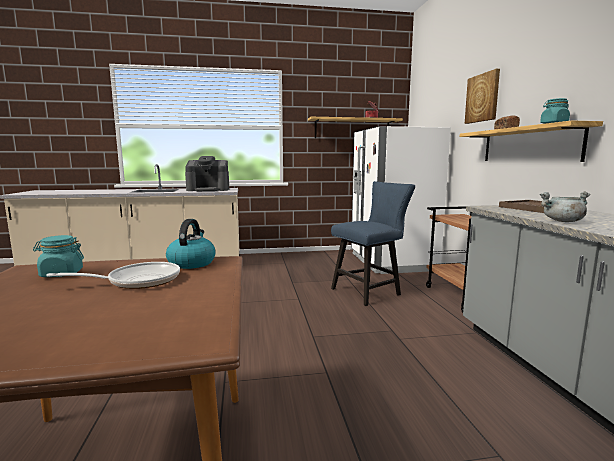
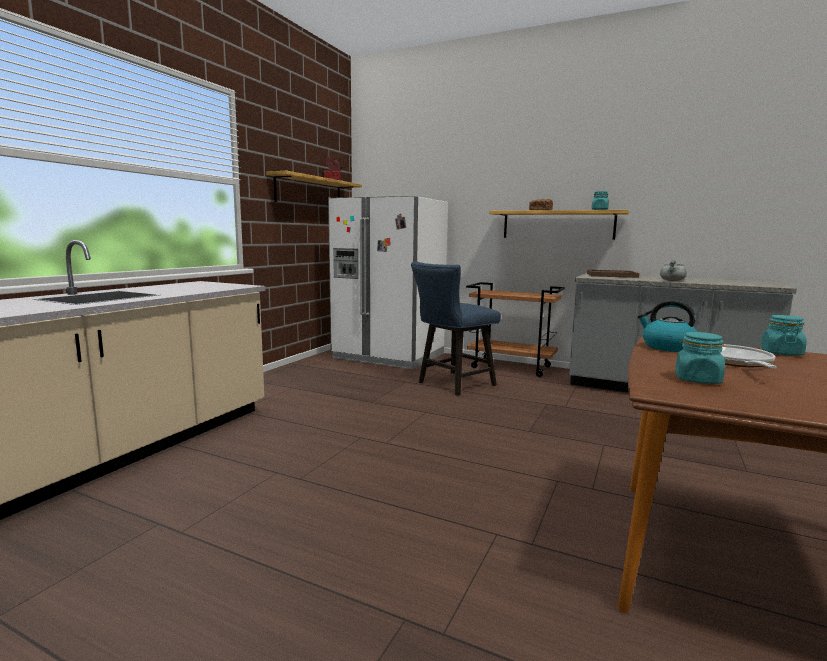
camera: 55 degrees left, 0 degrees up
coffee machine [185,156,229,191] -> none
blue chair [331,181,415,306] -> blue chair turned 135 degrees counterclockwise [411,262,501,396]
picture [465,69,500,124] -> none
none -> turquoise jar [761,315,807,355]

